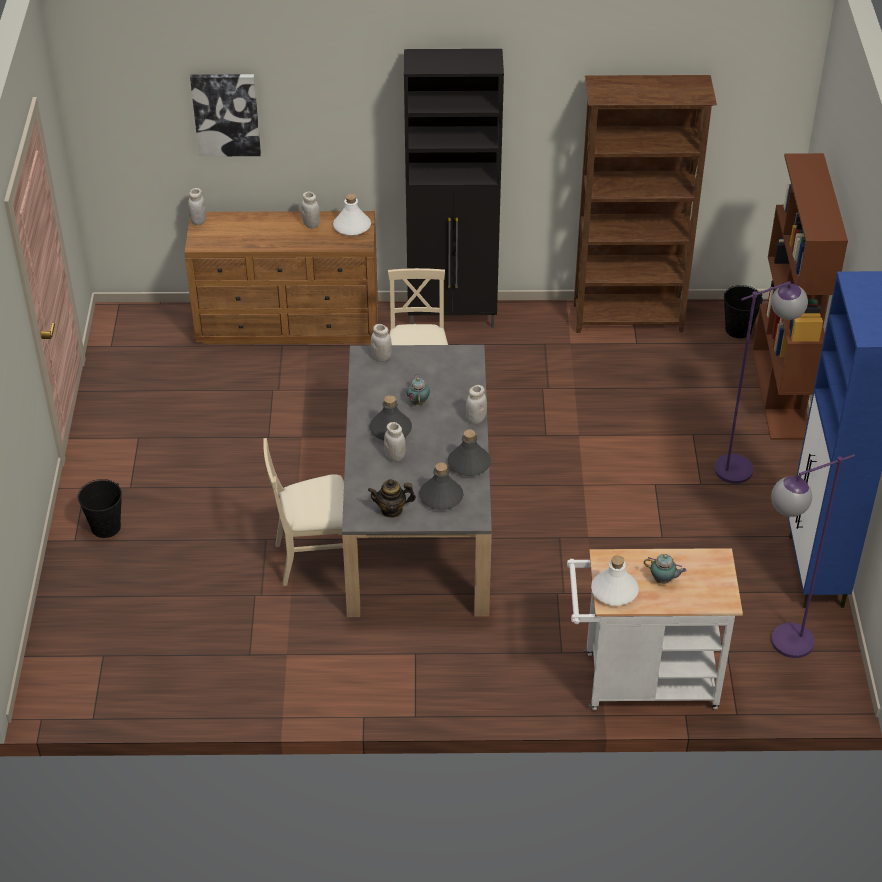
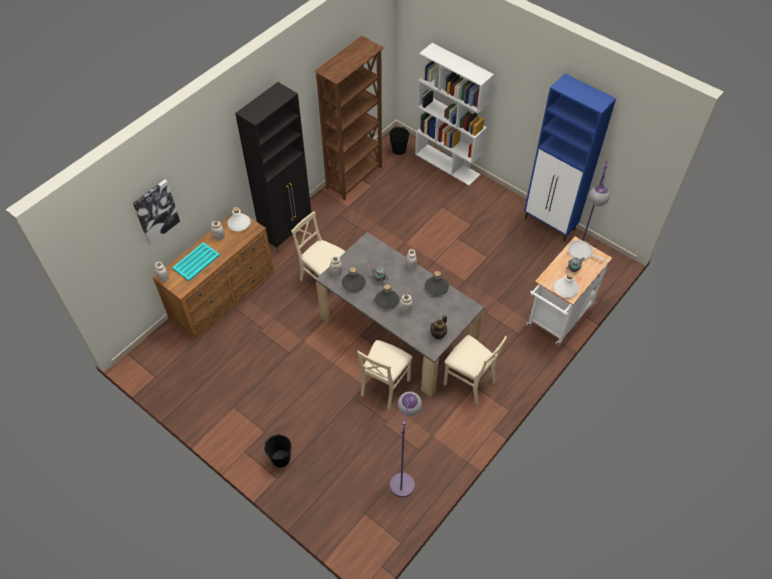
camera: 50 degrees left, 10 degrees up
grey bottle [419,463,463,510] -> grey bottle moved to [342,267,366,292]
purple floor lamp [714,281,808,484] -> purple floor lamp moved to [390,392,422,497]
brown bookcase [753,153,848,440] -> white bookcase [415,43,494,186]
none -> turquoise tray [172,242,220,281]
none -> beige chair [443,335,507,404]
none -> frying pan [568,240,608,262]

